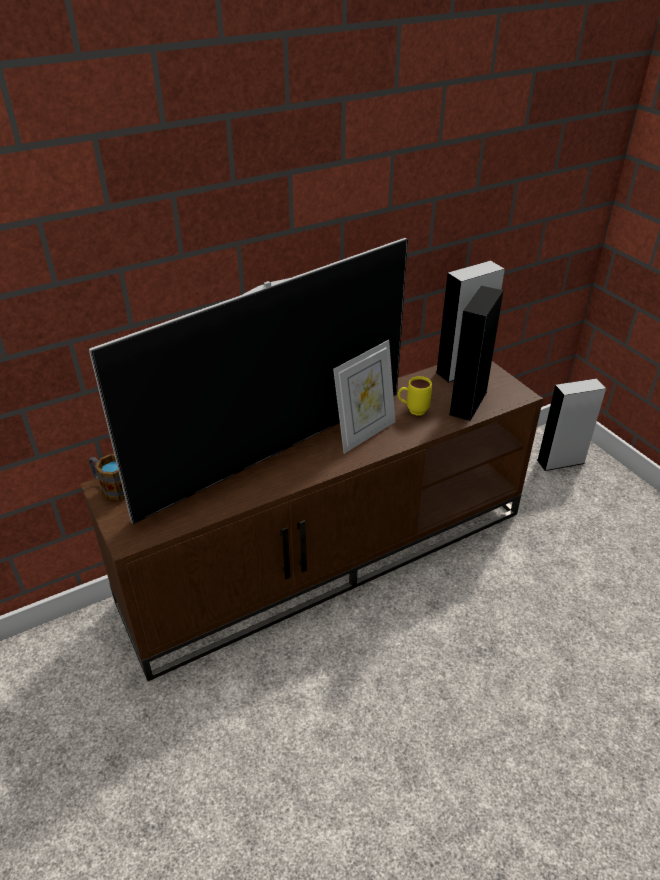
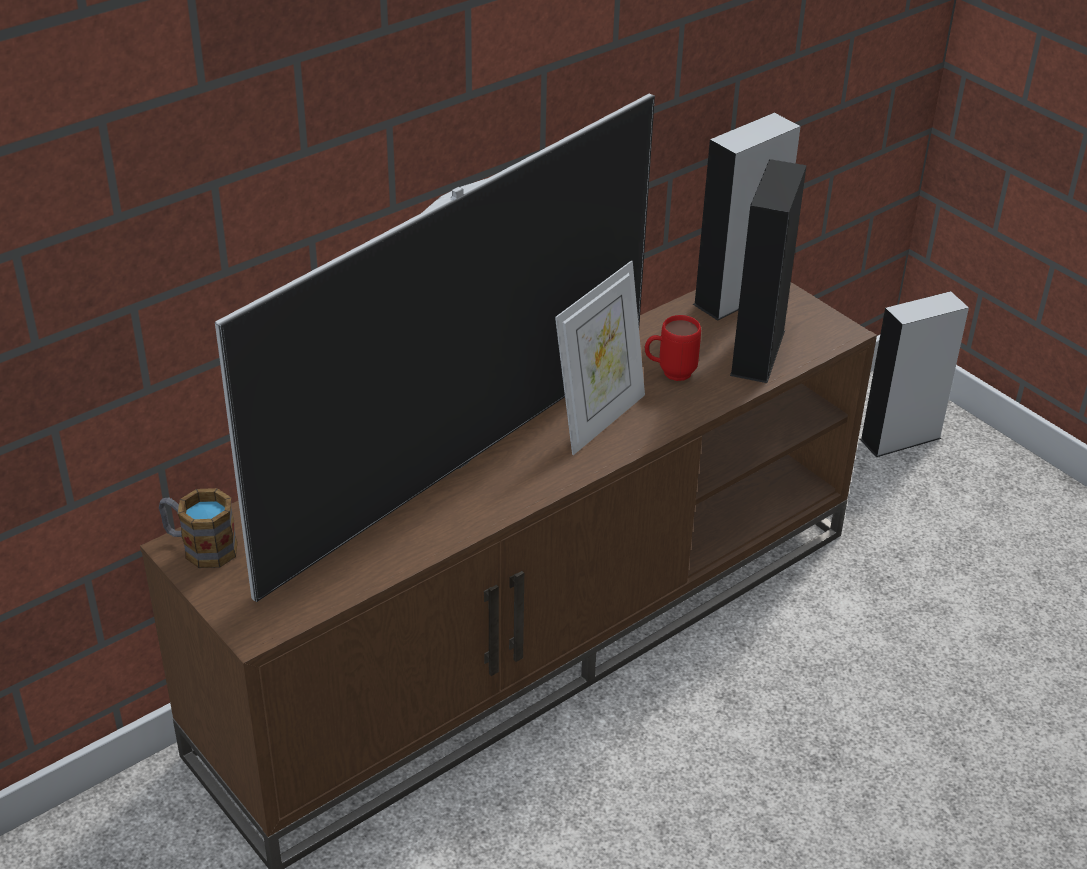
camera: 10 degrees left, 0 degrees up
yellow mug [398,376,432,415] -> red mug [645,315,701,381]

